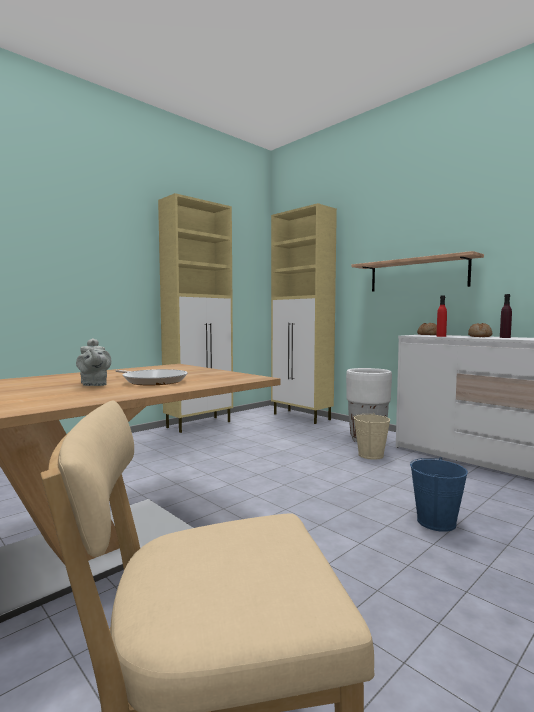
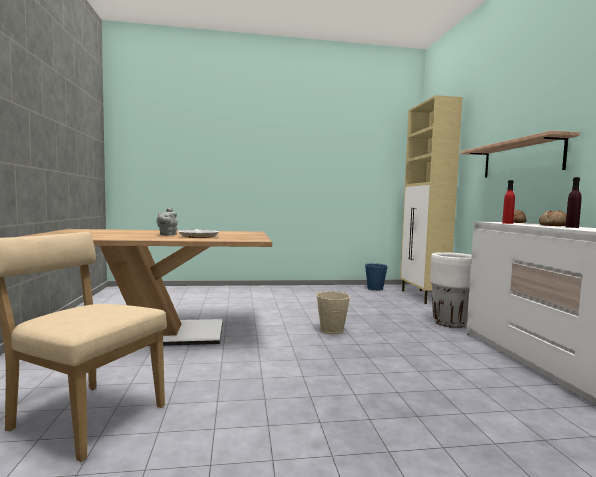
camera: 35 degrees right, 0 degrees up
beige cabinet [158,193,233,433] -> none
beige bucket [354,413,390,460] -> beige bucket moved to [316,291,350,334]
blue bucket [410,457,468,532] -> blue bucket moved to [365,263,388,291]

